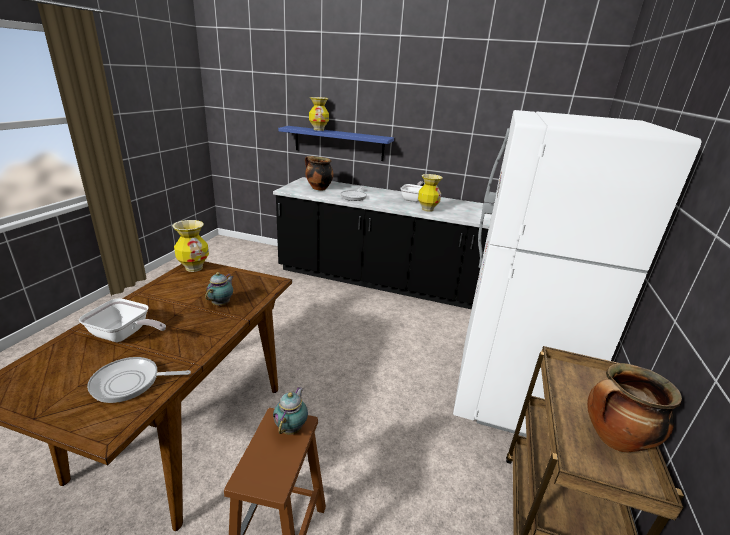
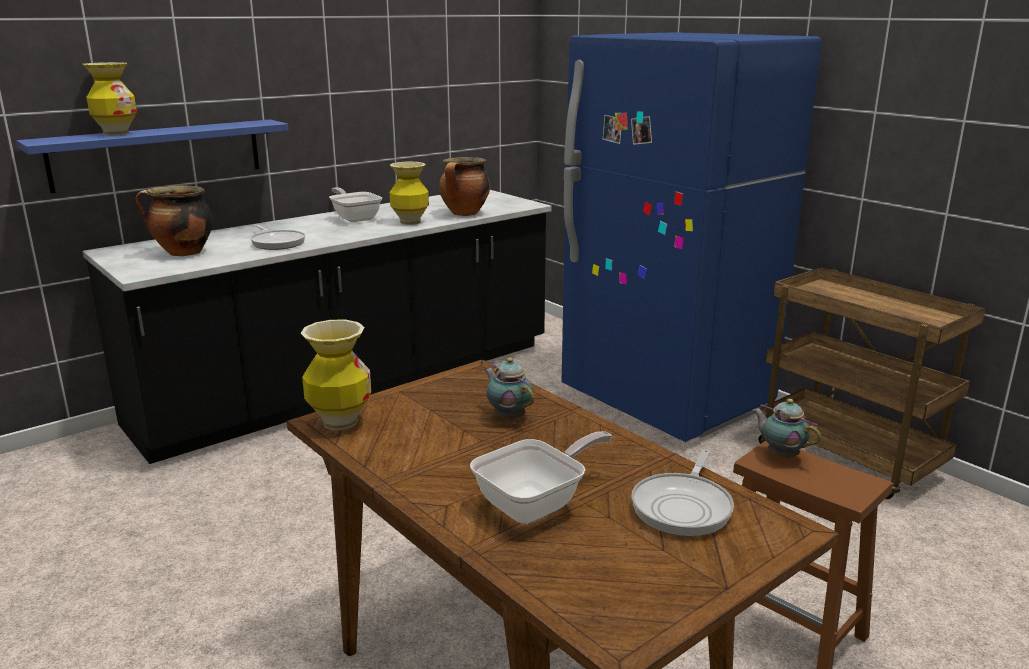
camera: 55 degrees left, 5 degrees down
white fridge [453,110,702,437] -> blue fridge [561,32,822,442]
cooking pot [587,363,682,453] -> cooking pot moved to [439,157,490,216]

